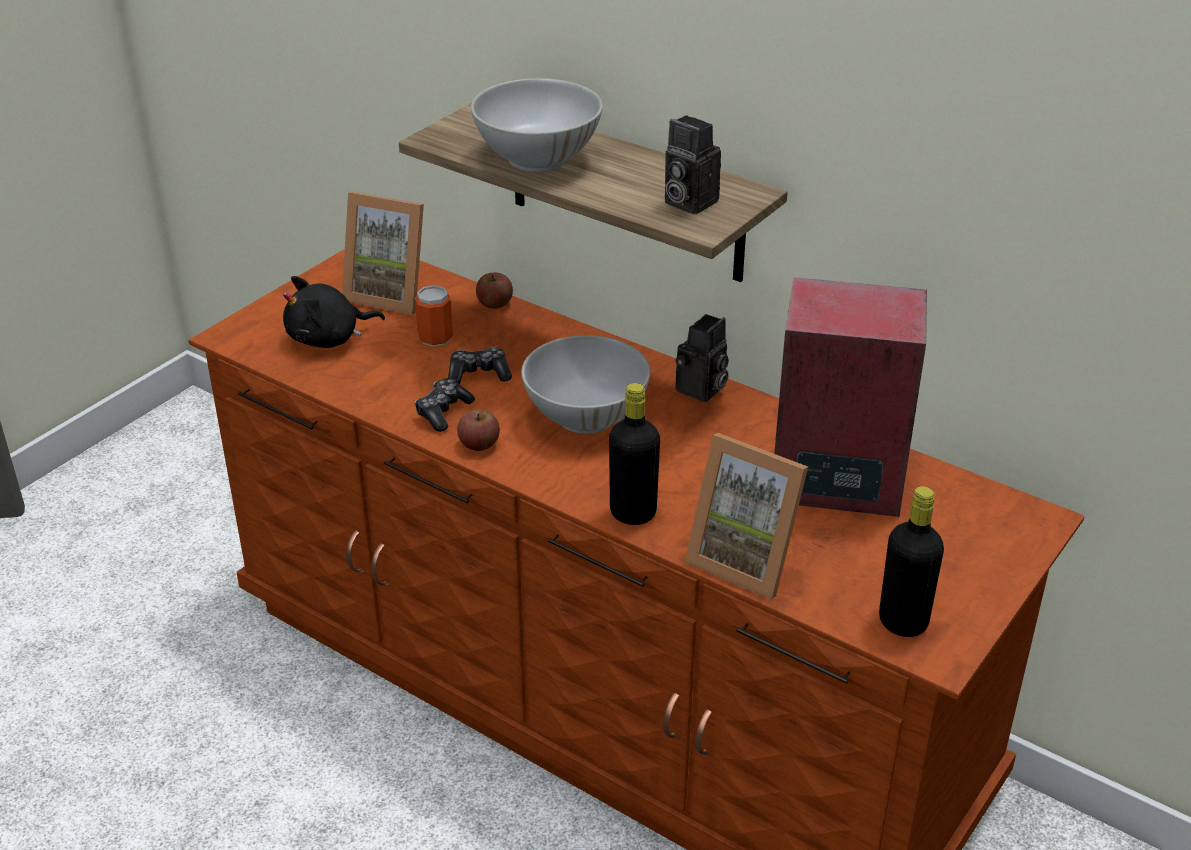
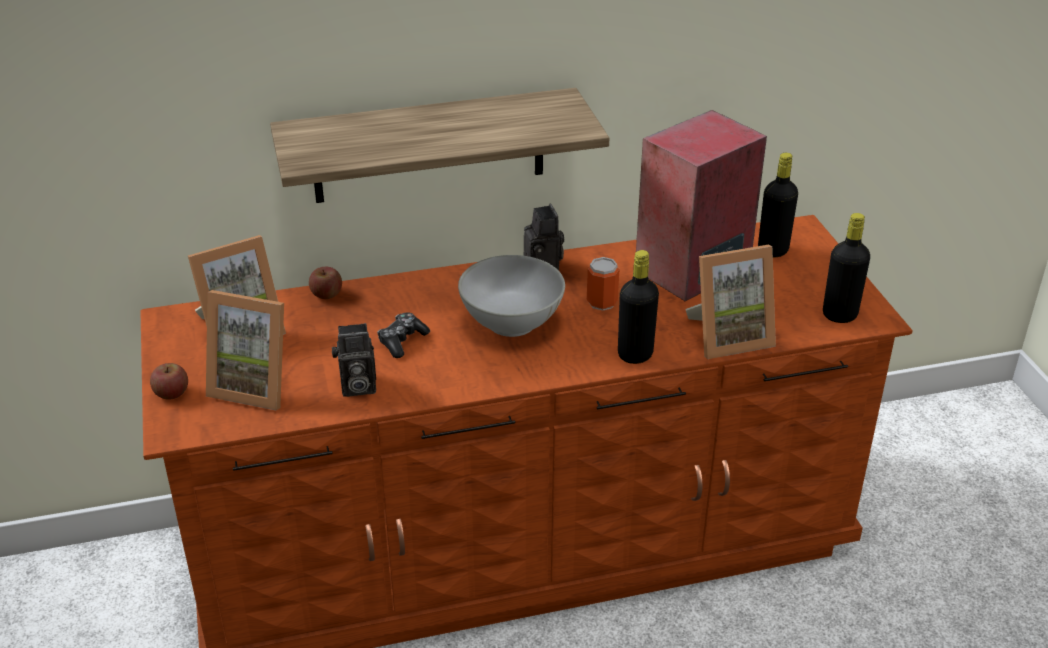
camera: 50 degrees left, 0 degrees up
black plush toy [283,276,385,348] -> picture frame [206,290,284,411]
game controller [414,378,475,432] -> none
can [415,285,453,347] -> can moved to [587,257,619,311]
apple [457,409,500,451] -> apple moved to [150,363,188,400]
white bowl [471,78,603,172] -> none
camera [665,115,721,214] -> camera moved to [332,323,376,397]
none -> black bottle [758,153,798,257]

